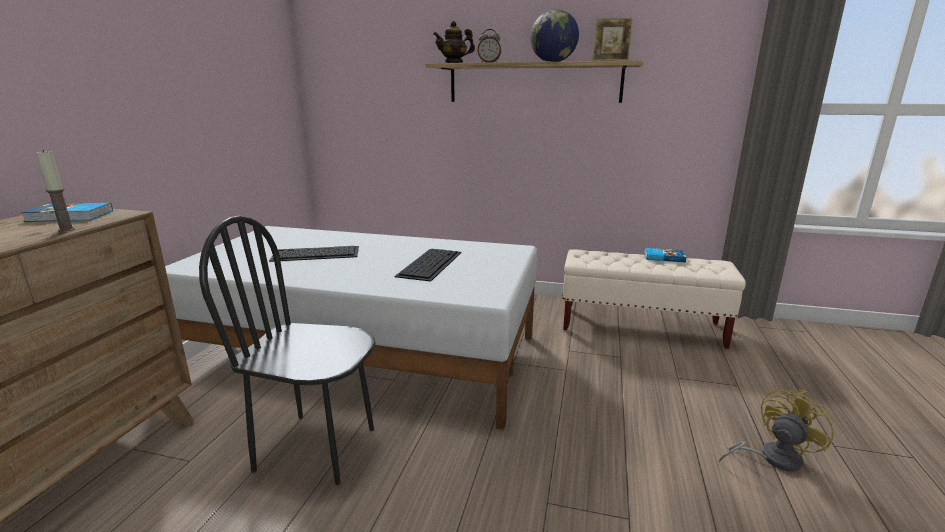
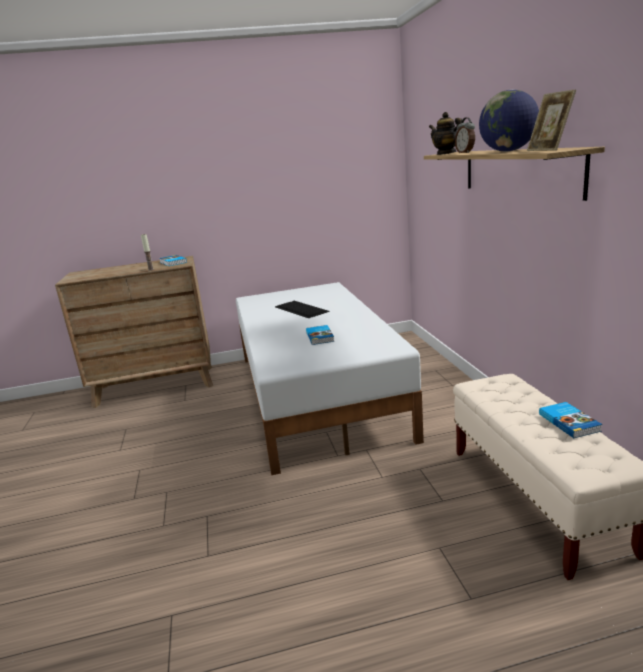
camera: 65 degrees right, 0 degrees up
black chair [199,215,375,485] -> none
keyboard [394,249,462,282] -> book [306,325,334,345]
yellow fan [719,389,833,472] -> none

